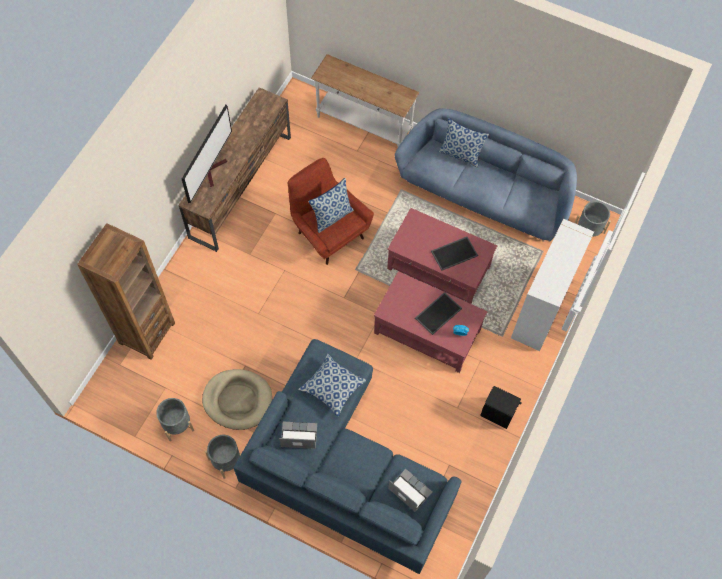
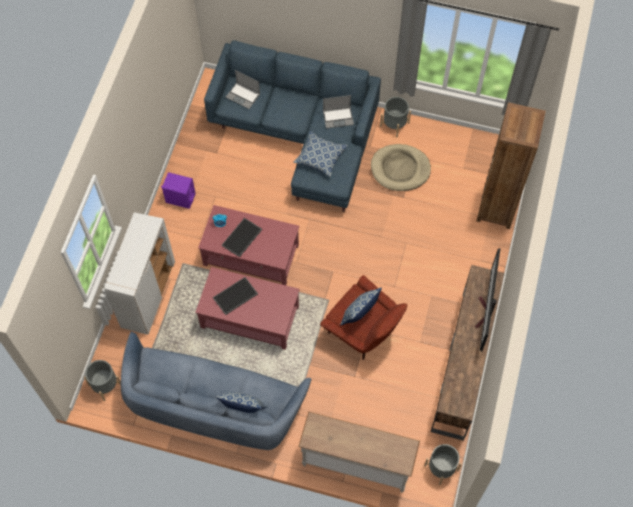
camera: 170 degrees right, 0 degrees up
grey planter [156,398,194,441] -> grey planter moved to [424,444,462,485]
black speaker [480,386,522,429] -> purple speaker [161,172,196,209]

